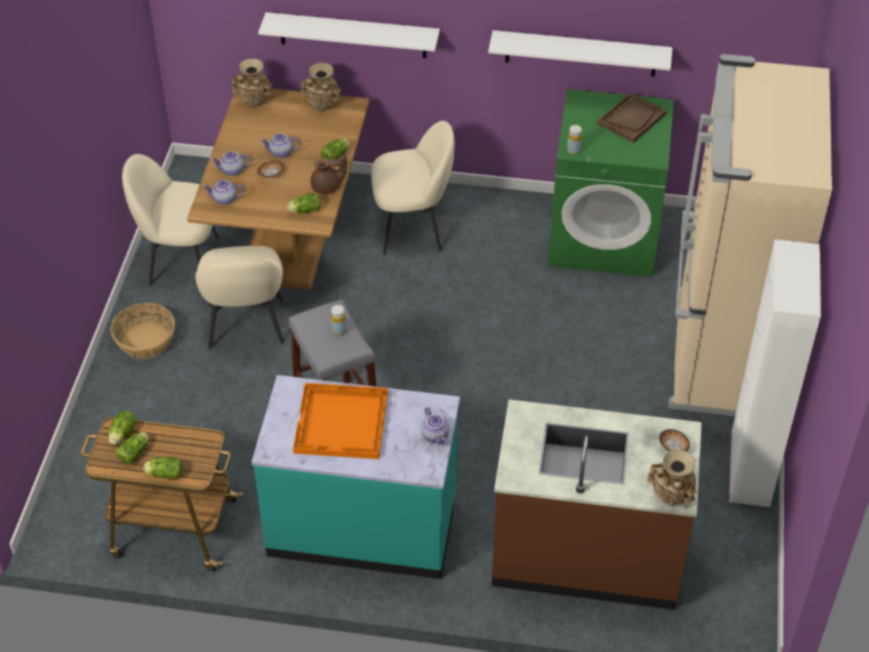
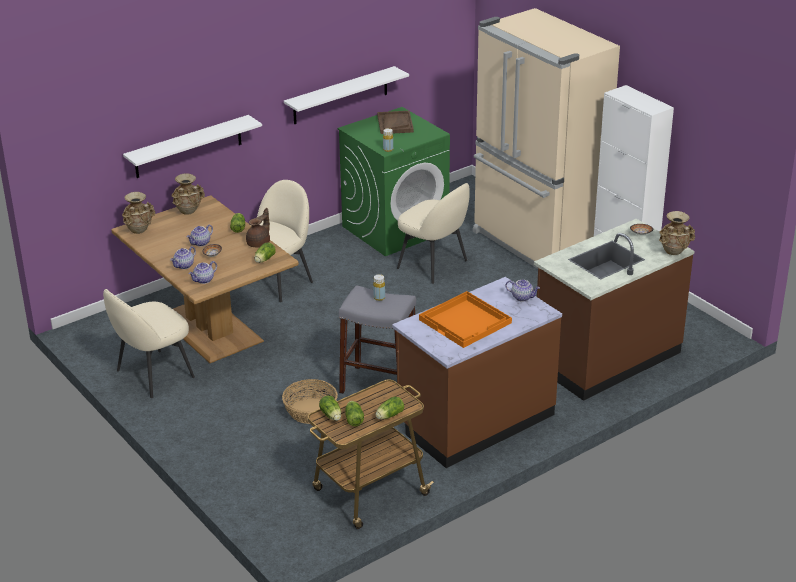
camera: 45 degrees left, 15 degrees down
basket [110,303,175,359] -> basket moved to [282,379,338,424]
beige chair [195,246,284,349] -> beige chair moved to [397,183,470,284]
turquoise counter [251,375,460,579] -> brown counter [392,277,562,468]

